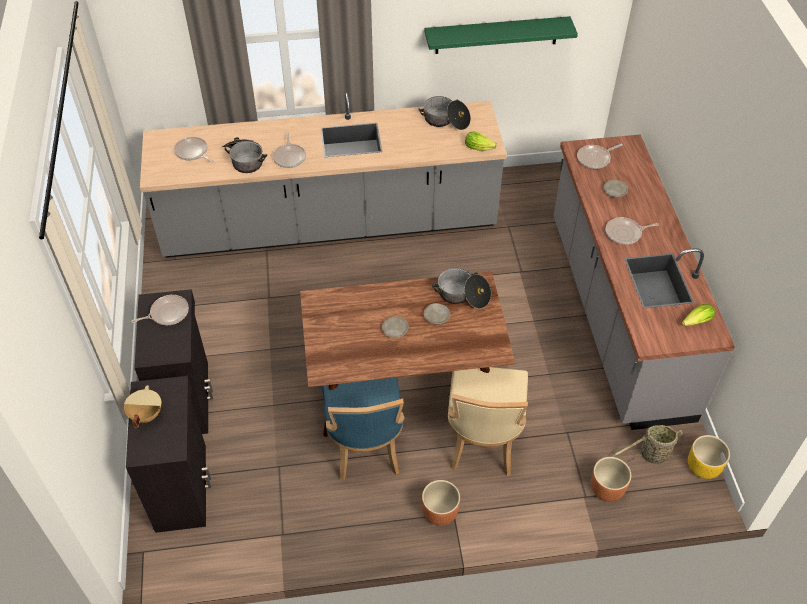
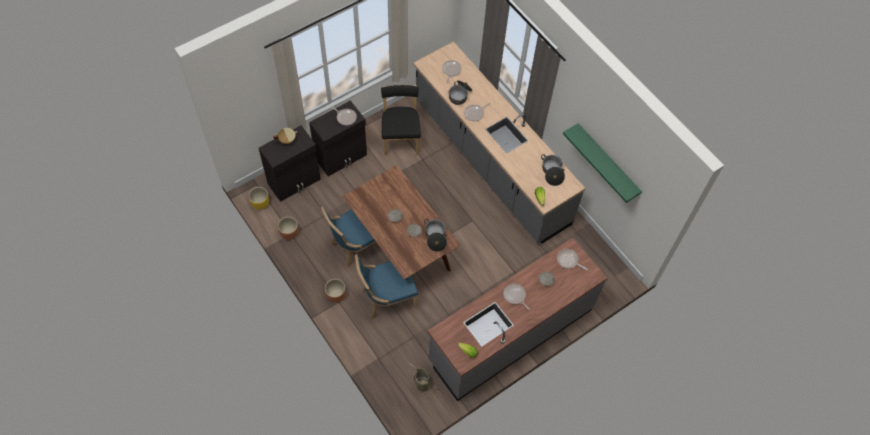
camera: 60 degrees right, 10 degrees up
beige chair [448,367,528,476] -> blue chair [355,254,418,319]
brown planter [591,457,631,501] -> brown planter moved to [278,217,298,240]
yellow planter [688,435,730,479] -> yellow planter moved to [248,187,269,210]
none -> black chair [381,85,421,155]

